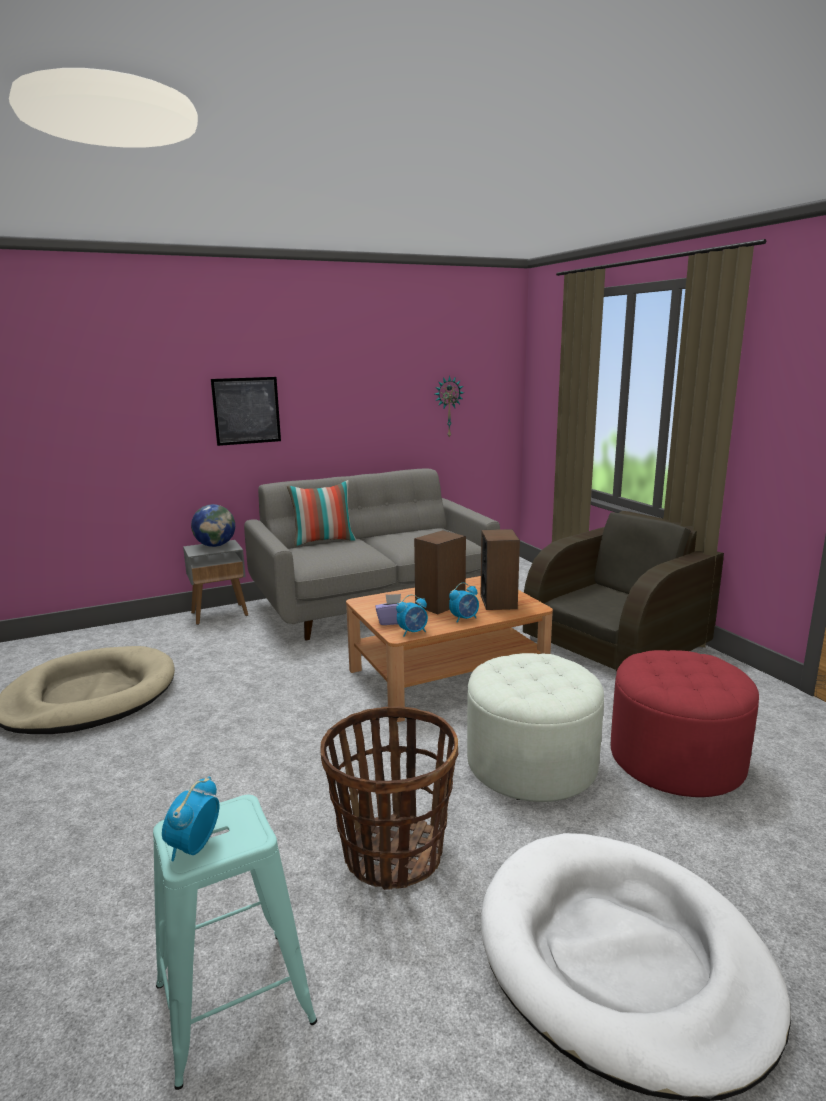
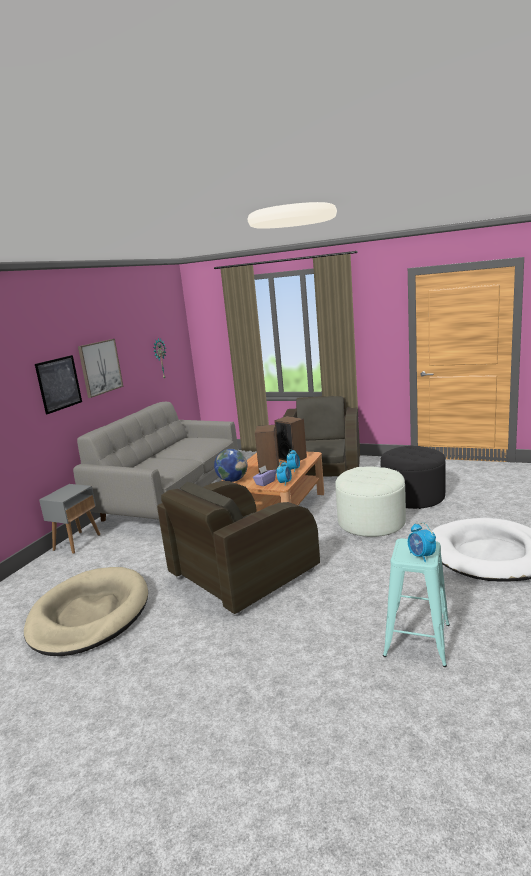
camera: 40 degrees left, 0 degrees up
globe [191,504,235,547] -> globe moved to [214,449,247,482]
pillow [287,480,356,546] -> none
basket [320,706,458,890] -> none
red ottoman [611,650,759,797] -> black ottoman [381,445,446,509]
none -> picture [78,339,123,398]
none -> brown armchair [157,481,320,616]

